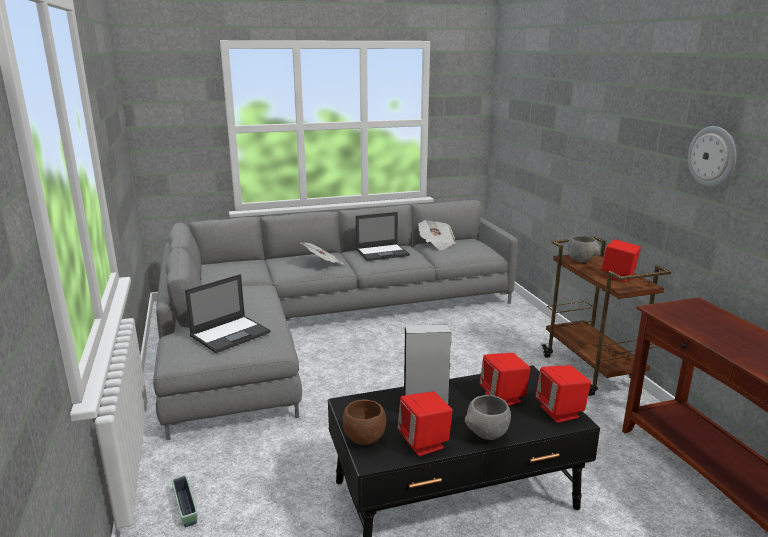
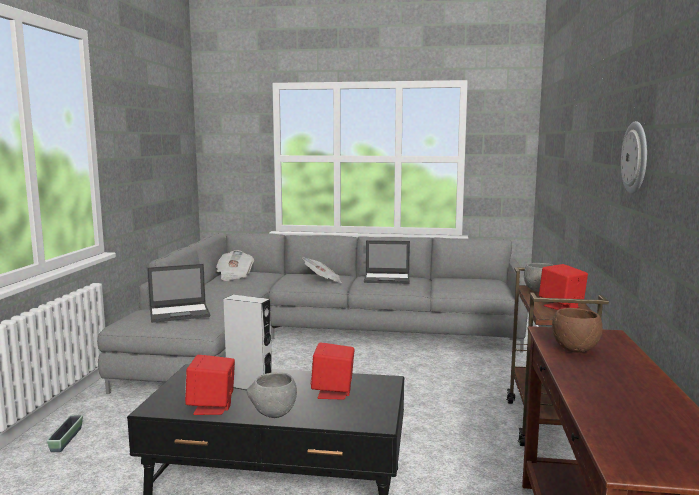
camera: 25 degrees right, 10 degrees down
brown bowl [342,400,386,445] -> brown bowl moved to [552,308,603,353]
newspaper [418,220,456,250] -> newspaper moved to [216,250,254,281]
red speaker [535,365,591,423] -> none

